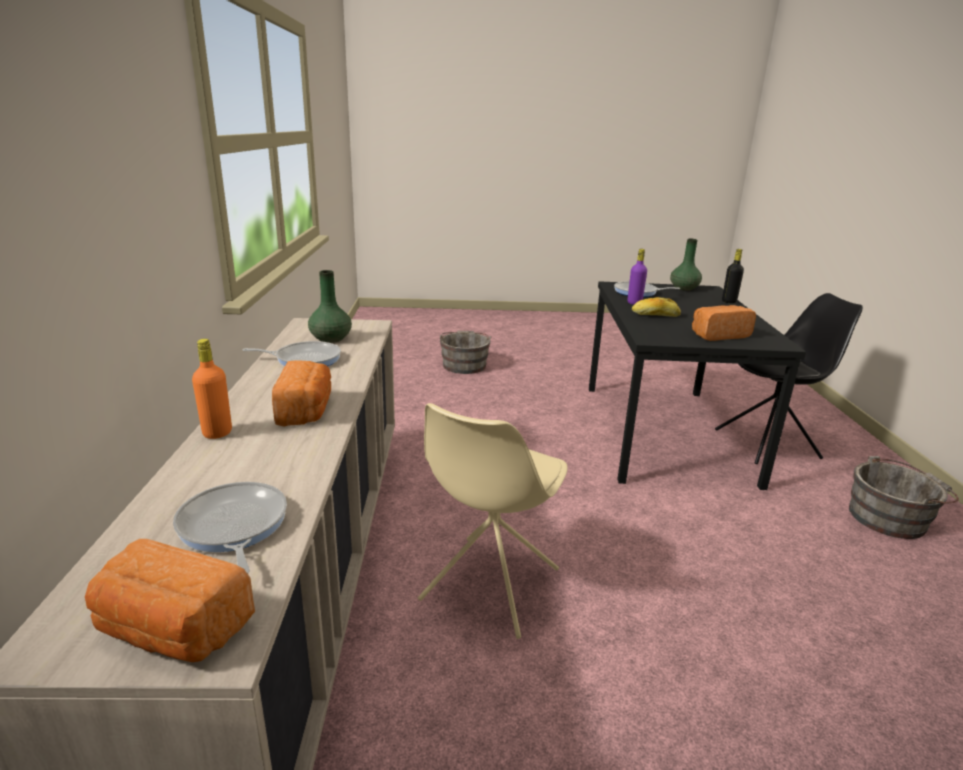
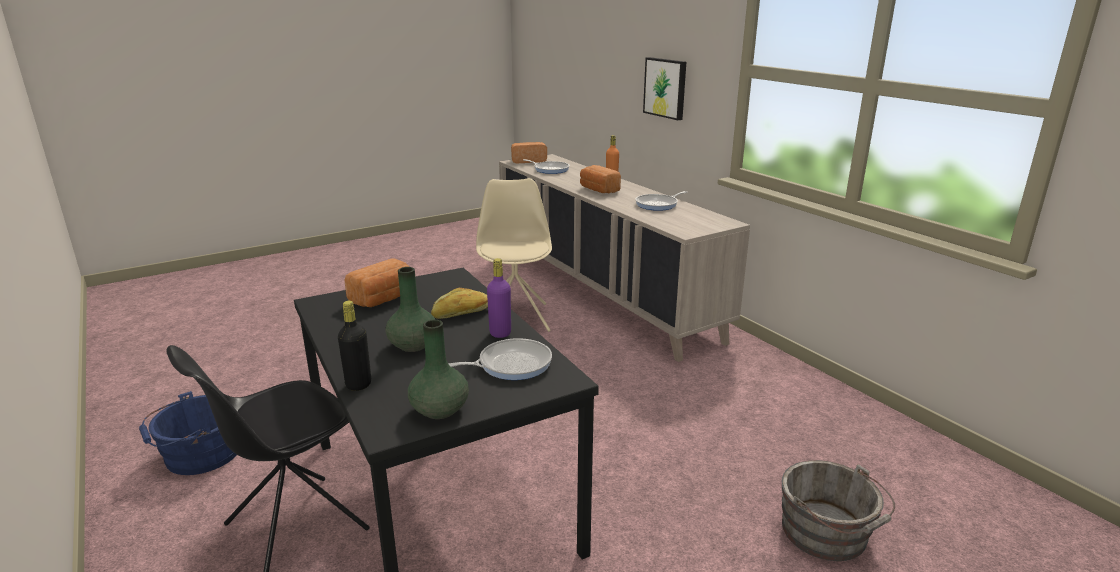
camera: 150 degrees right, 0 degrees up
green vase [308,270,352,343] -> green vase moved to [386,267,436,352]
grey bucket [849,456,959,539] -> blue bucket [139,391,237,475]
none -> picture [643,57,686,120]

